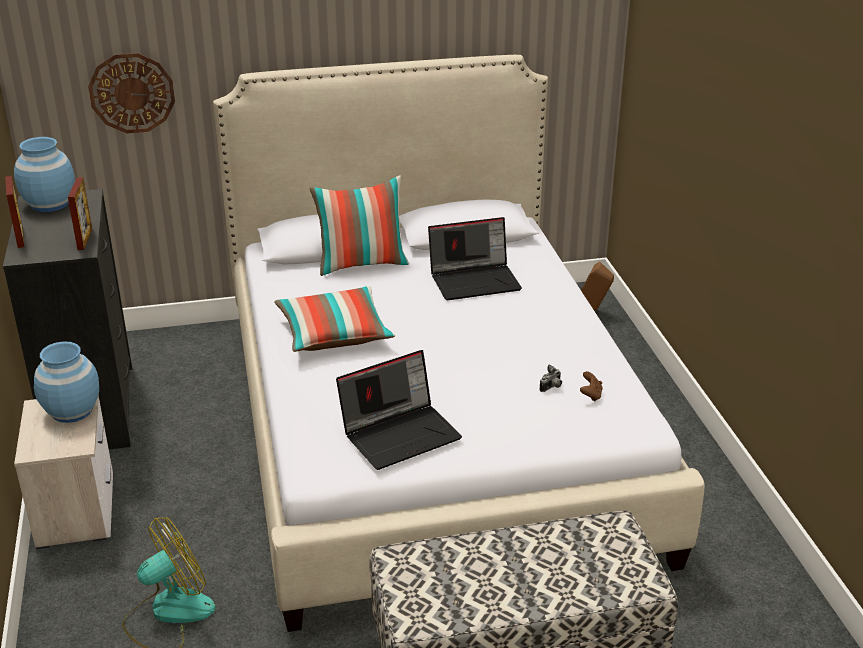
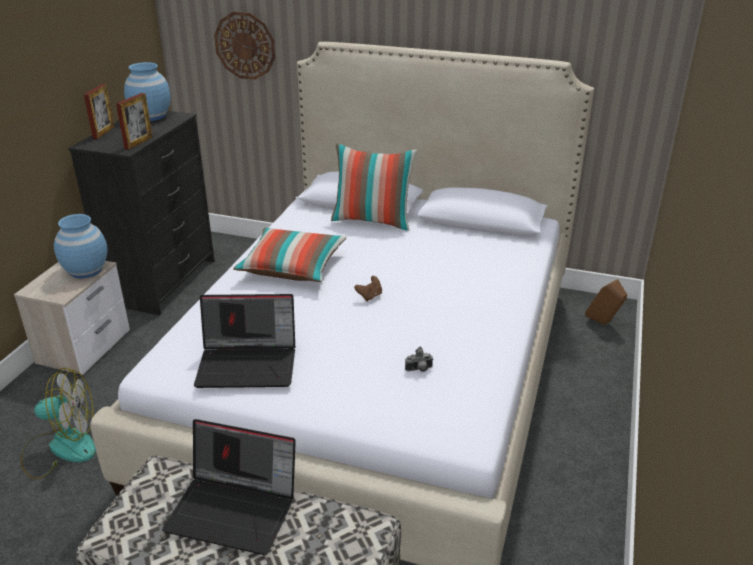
camera: 30 degrees right, 0 degrees up
laptop [428,217,522,300] -> laptop moved to [162,419,296,555]
brown game controller [580,371,603,402] -> brown game controller moved to [354,276,382,301]

